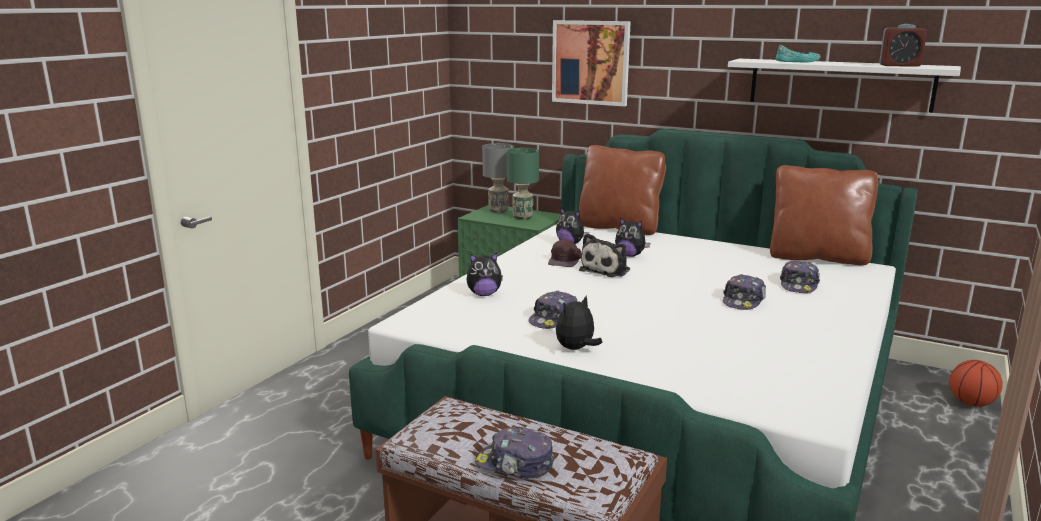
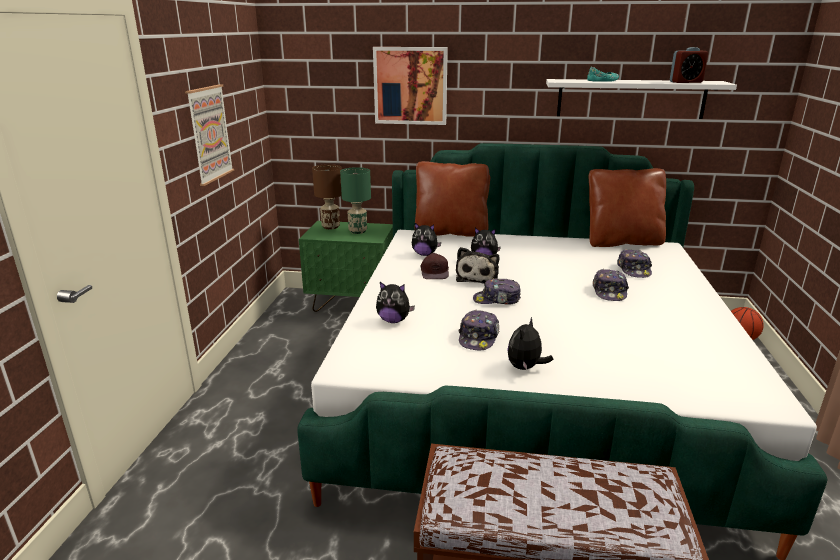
camera: 20 degrees left, 5 degrees up
plush toy [466,253,503,296] -> plush toy turned 45 degrees clockwise [376,282,415,323]
cap [475,427,555,478] -> cap moved to [473,278,521,305]
grey table lamp [482,143,514,213] -> brown table lamp [312,164,342,230]
none -> picture [185,84,234,186]

